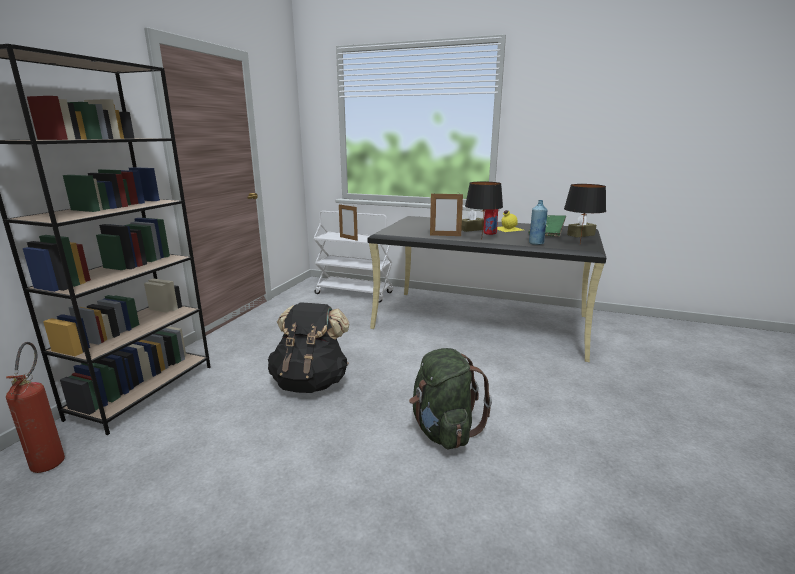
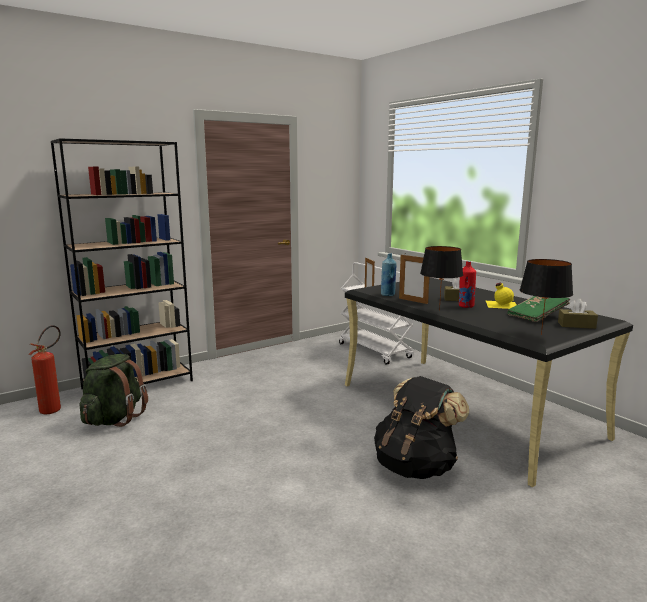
camera: 35 degrees right, 5 degrees down
black backpack [268,302,350,393] -> black backpack moved to [374,376,469,479]
green backpack [409,348,492,450] -> green backpack moved to [79,354,148,427]
blue bottle [529,200,548,245] -> blue bottle moved to [381,254,397,296]

